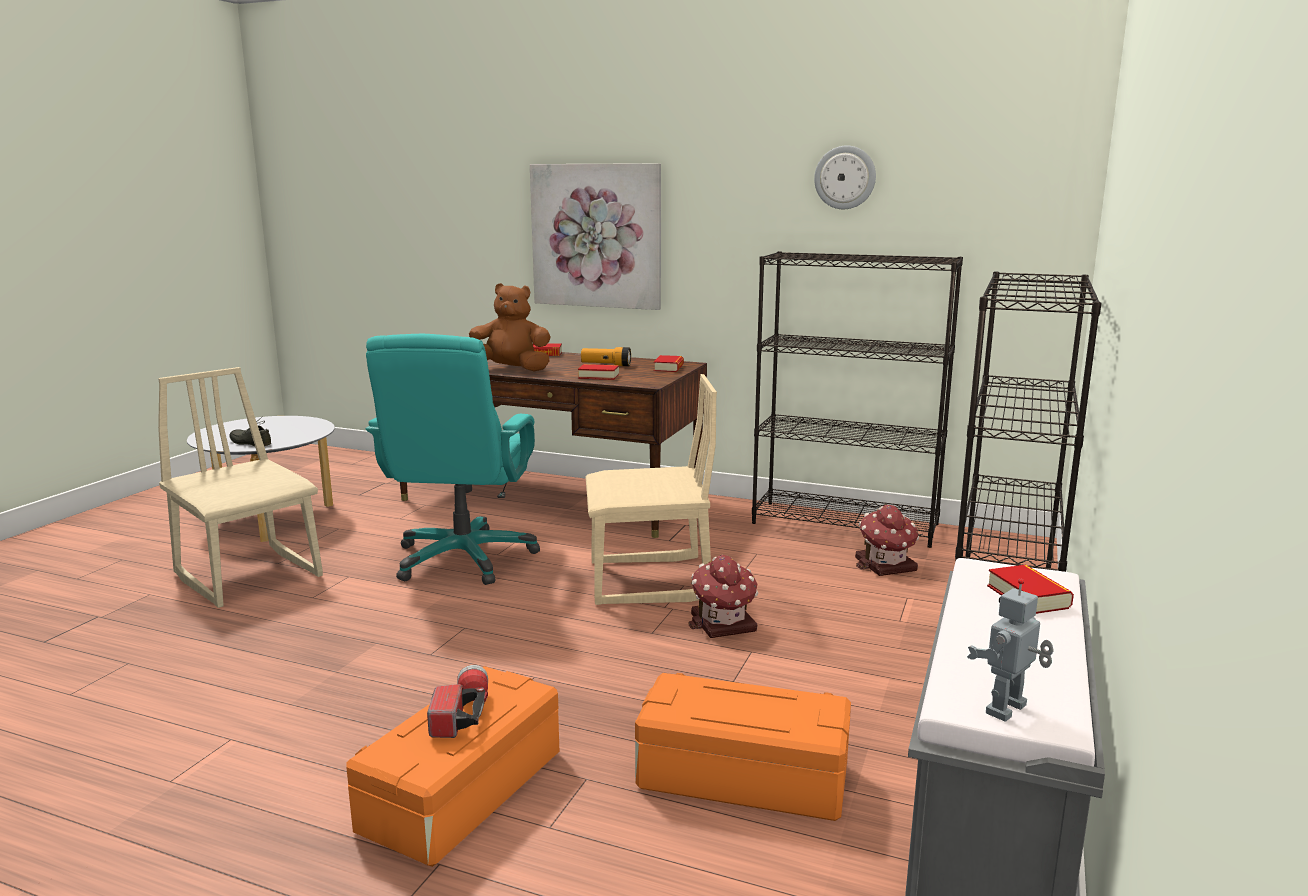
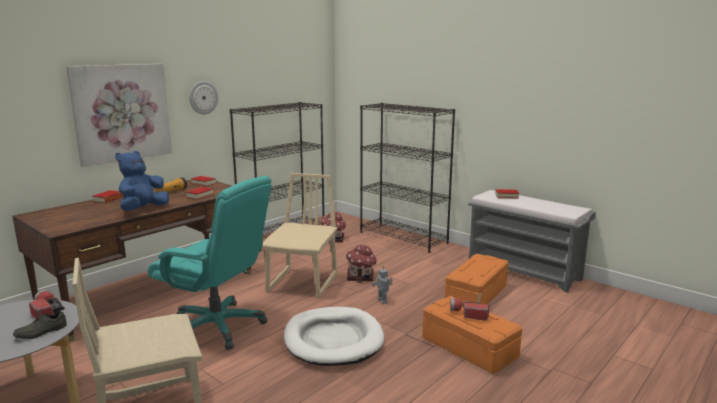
camera: 70 degrees left, 0 degrees up
brown plush toy [469,283,551,372] -> blue plush toy [115,151,169,211]
wall clock [814,146,876,209] -> wall clock moved to [189,81,218,114]
toy robot [967,579,1054,722] -> toy robot moved to [372,266,392,304]
none -> flashlight [29,290,65,319]
none -> white dog bed [284,307,384,366]

